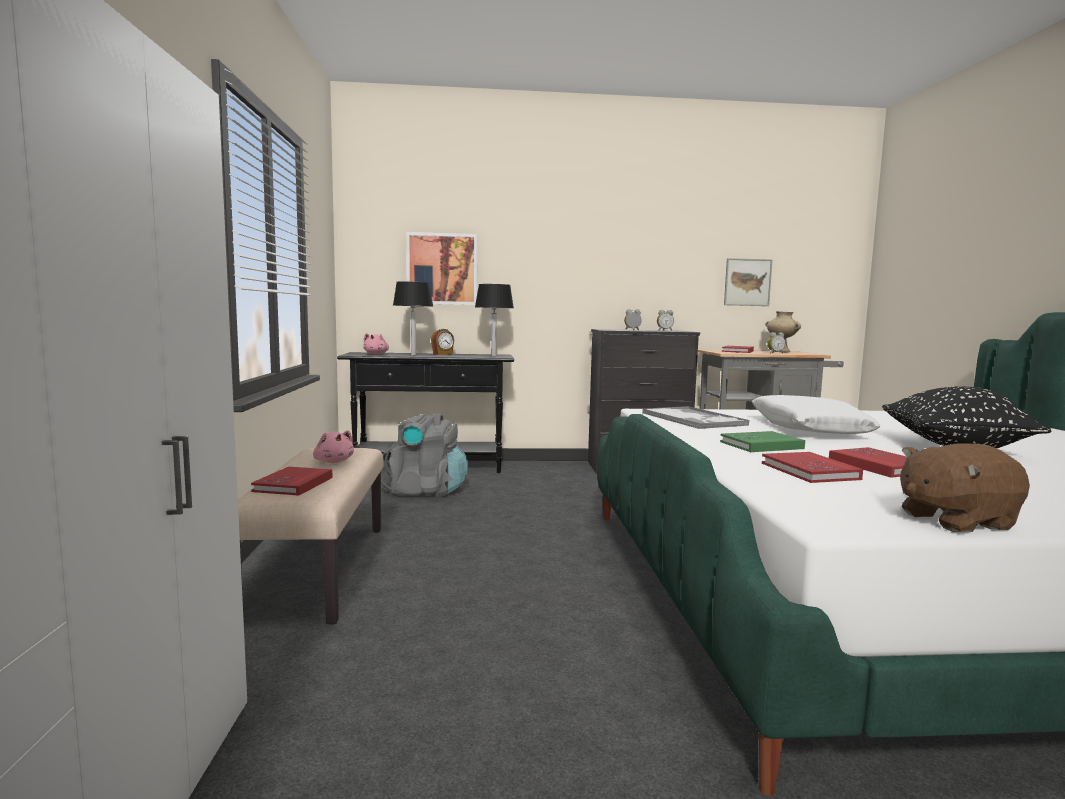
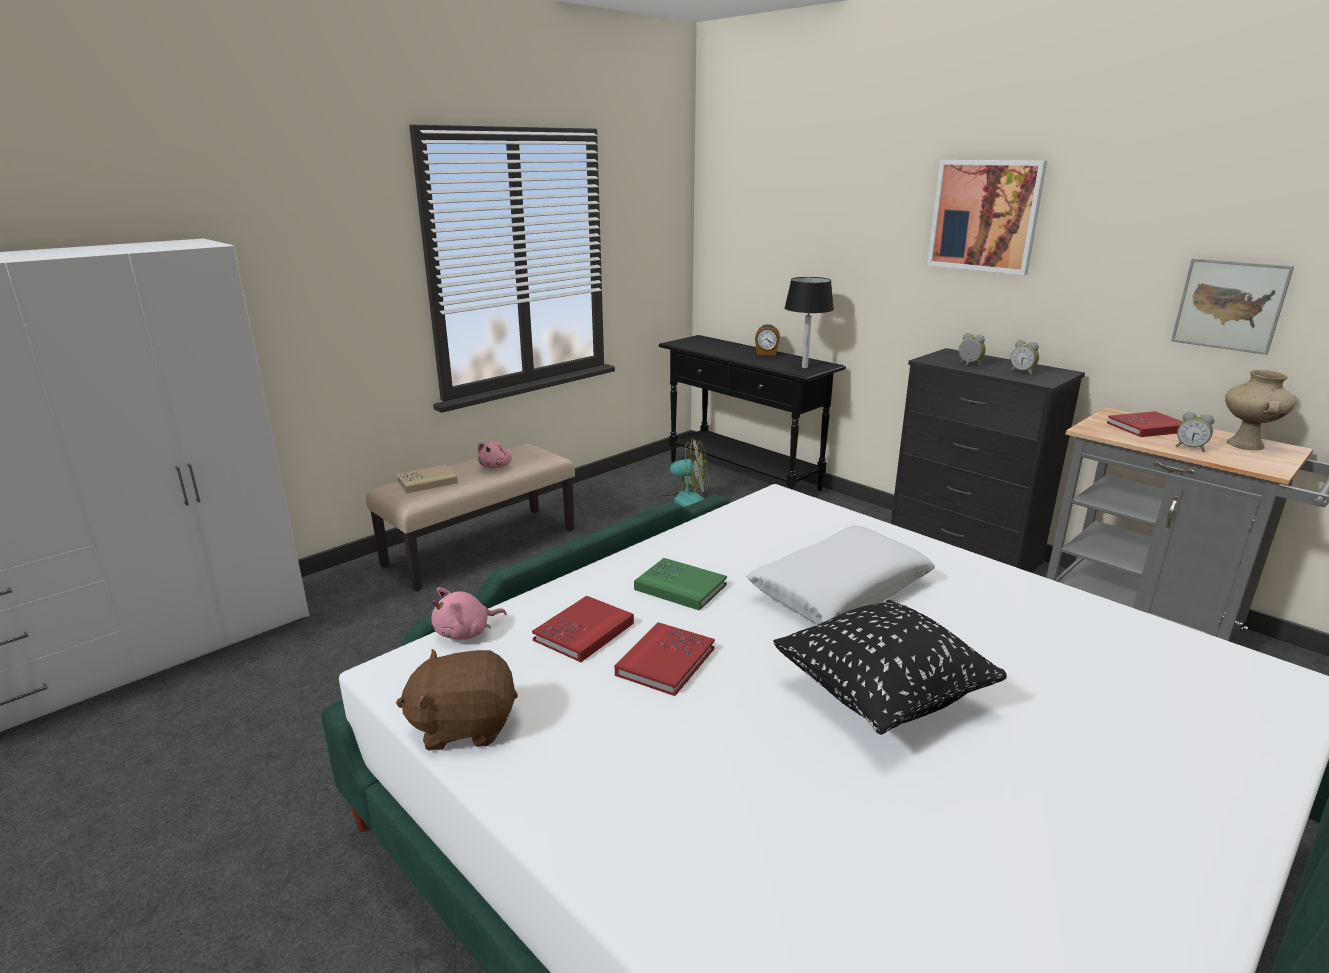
camera: 50 degrees right, 15 degrees up
red book [251,467,332,496] -> beige book [397,465,458,493]
pink plush toy [363,333,389,354] -> pink plush toy moved to [432,587,507,640]
grey backpack [381,413,468,498] -> fan [654,438,709,507]
black table lamp [393,282,433,356] -> none
picture [406,232,477,305] -> picture moved to [927,160,1047,275]
tray [642,406,750,429] -> none
brown plush toy [900,443,1030,532] -> brown plush toy turned 45 degrees counterclockwise [396,649,518,751]

